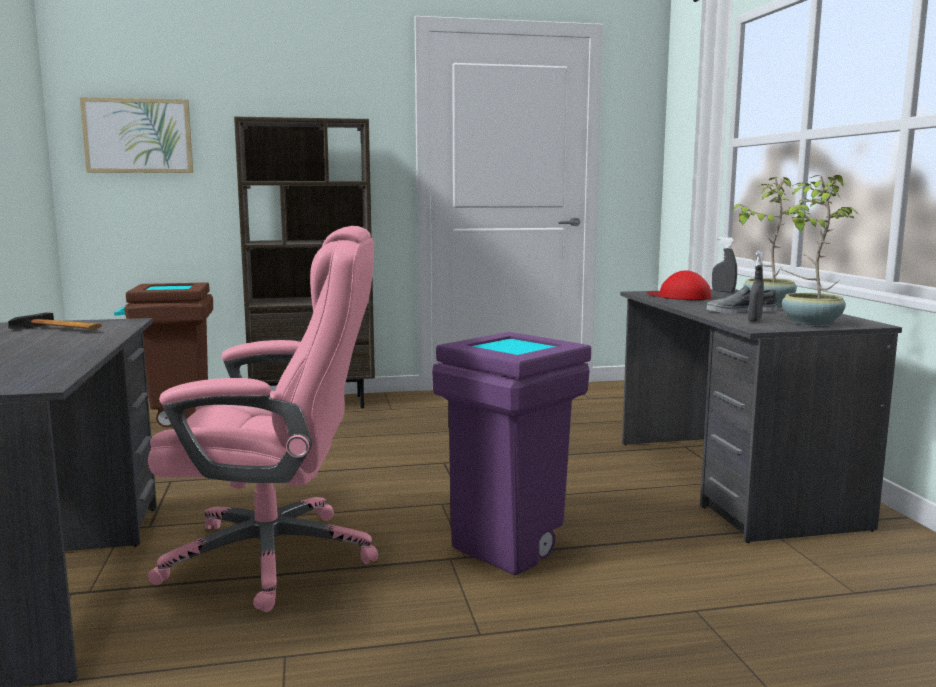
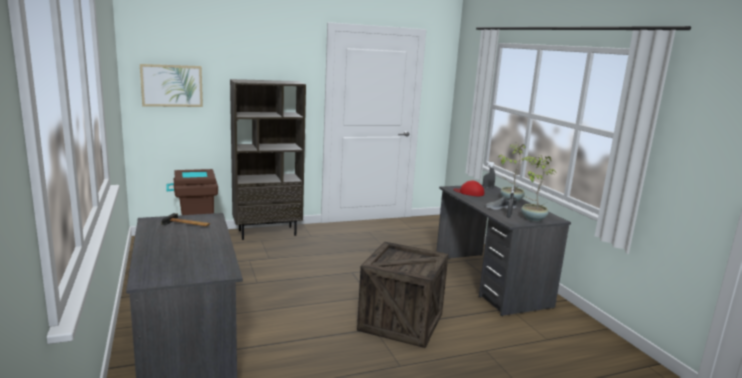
camera: 10 degrees left, 5 degrees up
pink office chair [148,226,378,612] -> none
purple trash can [432,332,591,575] -> crate [357,242,448,348]

